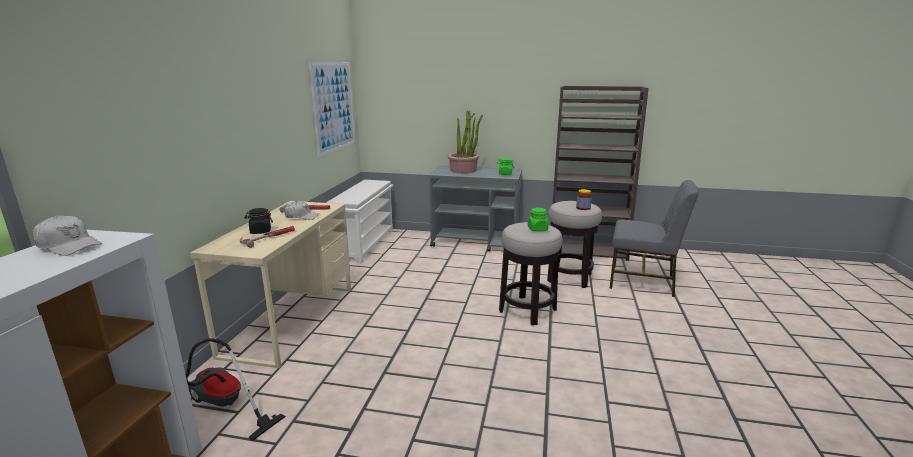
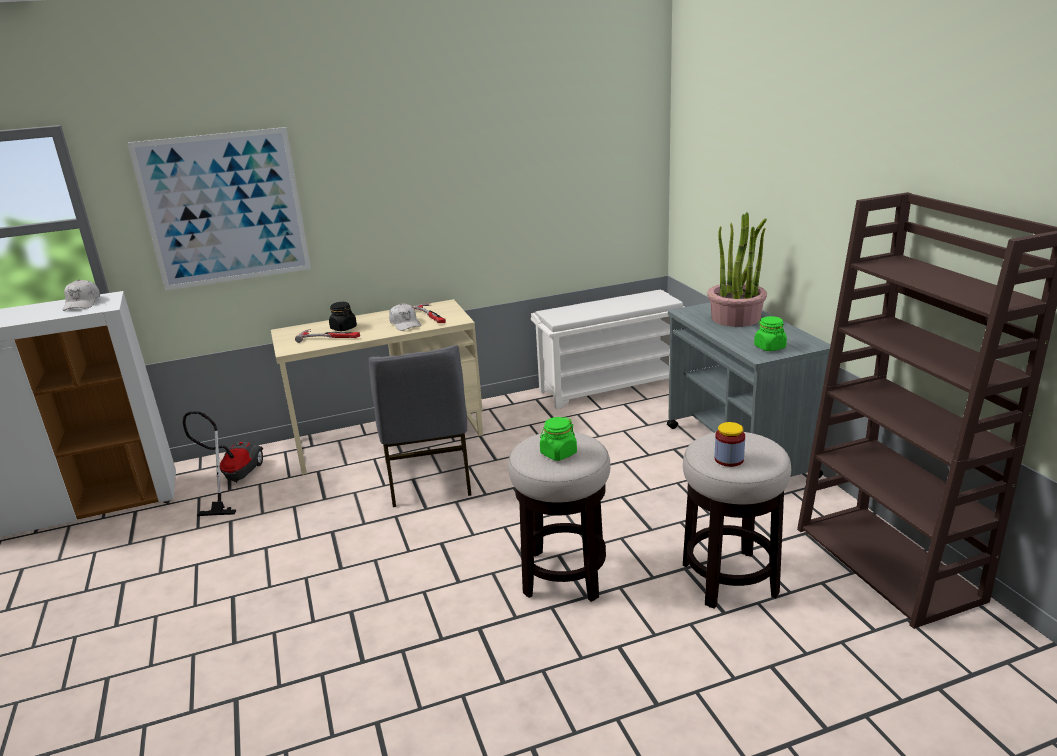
camera: 60 degrees right, 5 degrees up
picture [309,62,355,157] -> picture moved to [128,127,311,291]
grey chair [610,180,699,297] -> grey chair moved to [368,345,472,507]

